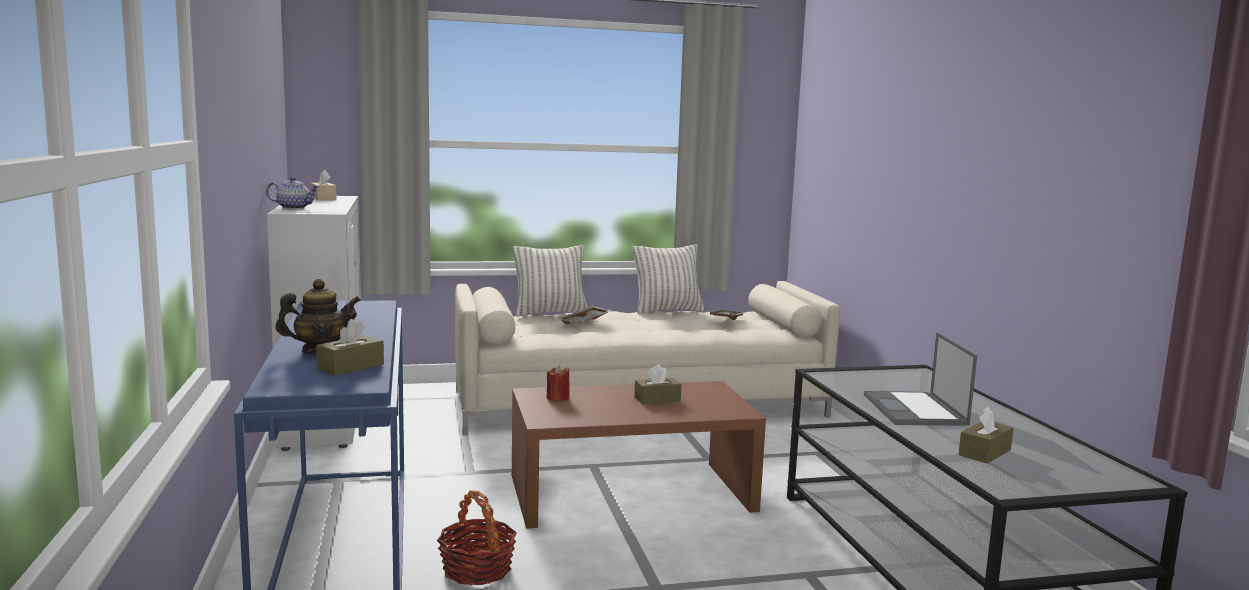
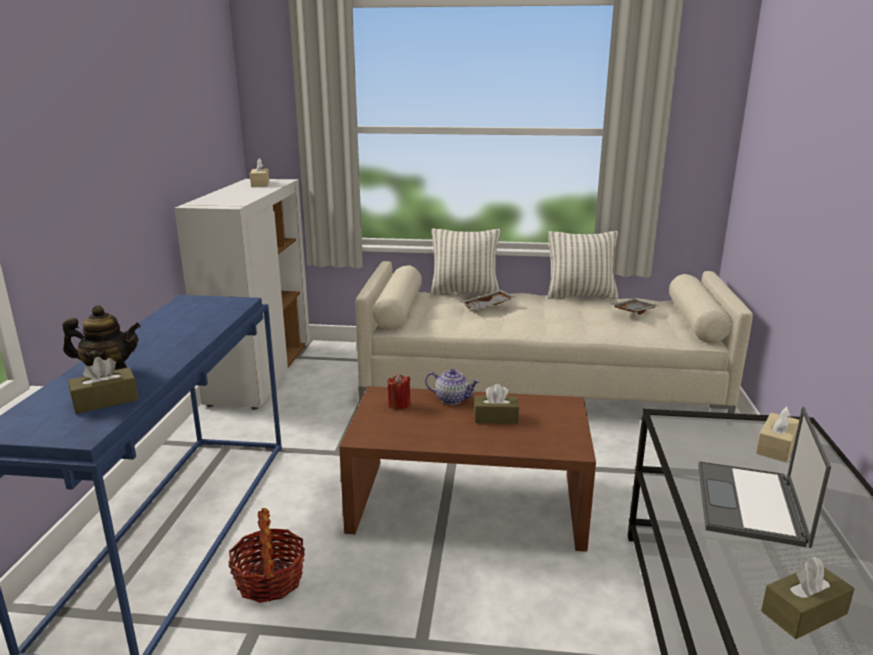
camera: 20 degrees right, 10 degrees up
teapot [266,177,320,209] -> teapot moved to [425,369,480,405]
none -> beige tissue box [756,406,799,462]

